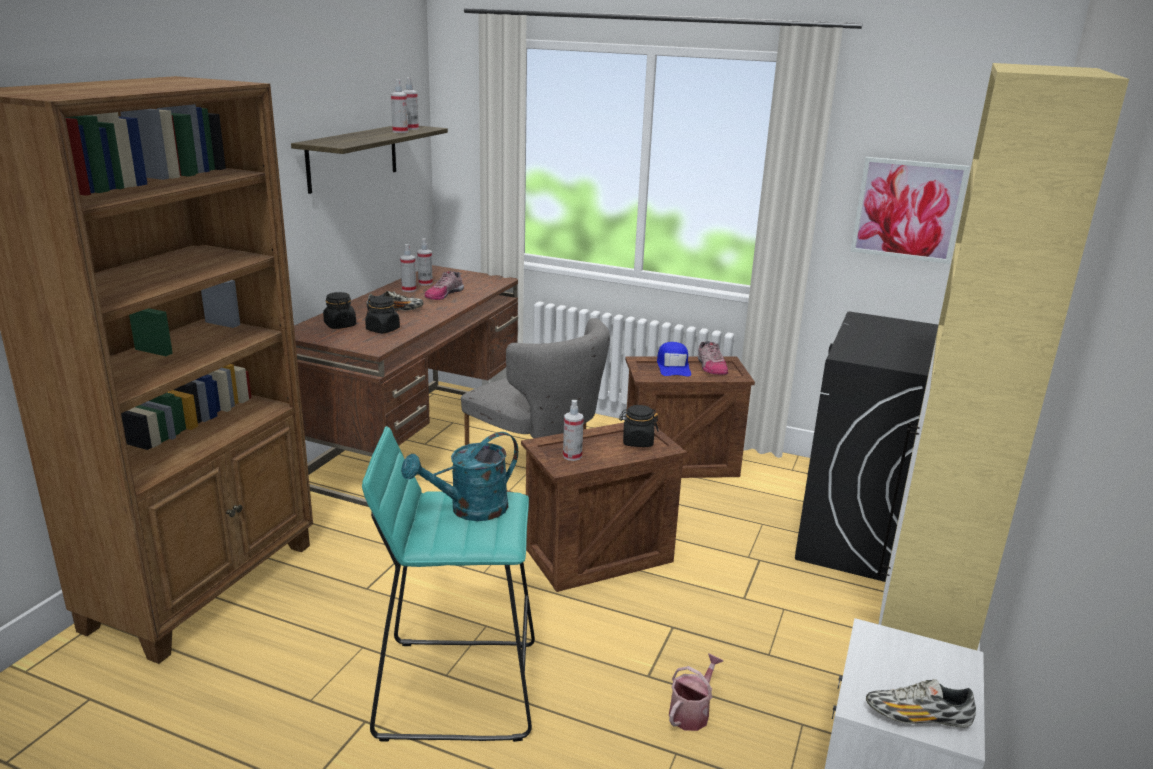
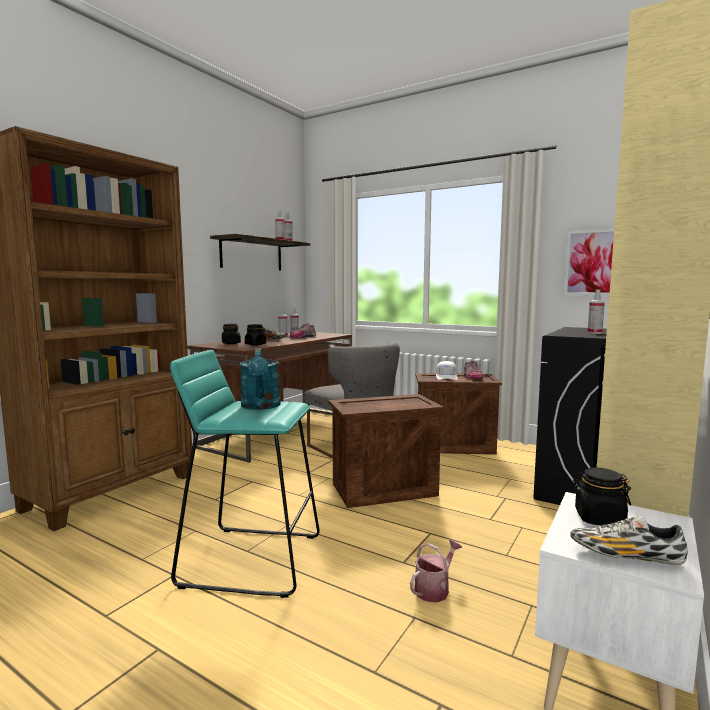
camera: 10 degrees right, 15 degrees down
turquoise watering can [401,432,518,521] -> turquoise watering can turned 75 degrees counterclockwise [240,348,281,410]
spray bottle [563,400,584,461] -> spray bottle moved to [588,290,605,334]
black jar [619,405,659,447] -> black jar moved to [572,467,631,526]
blue cap [657,342,691,376] -> white cap [436,361,458,380]

